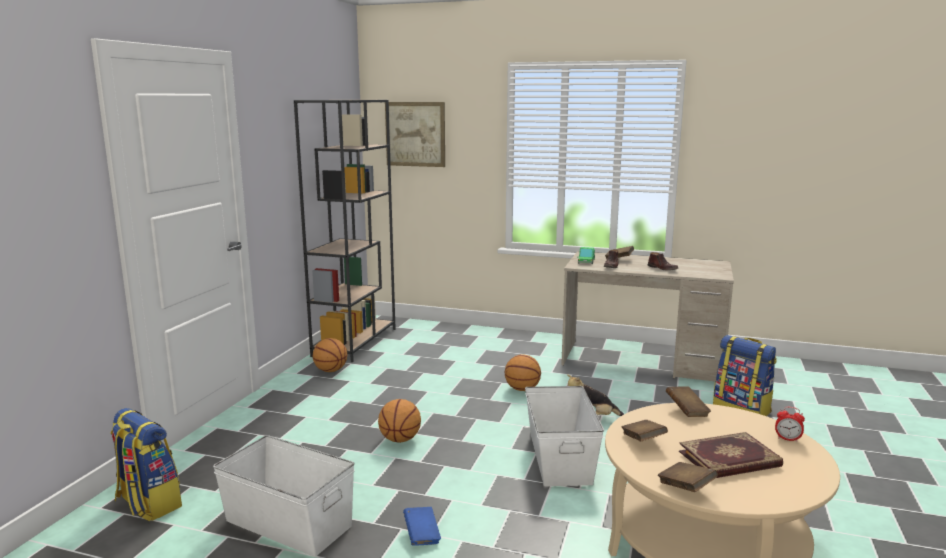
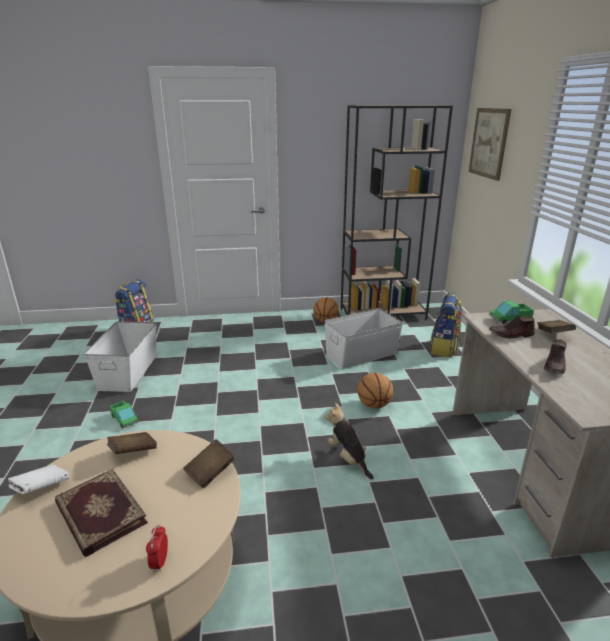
camera: 65 degrees right, 10 degrees up
basketball [378,399,421,443] -> none
blue book [403,507,441,546] -> toy truck [110,401,139,428]
white storage box [525,386,604,486] -> white storage box moved to [324,308,403,369]
brown book [658,462,718,492] -> white book [8,465,69,494]
backpack [713,335,777,416] -> backpack moved to [430,293,462,357]

